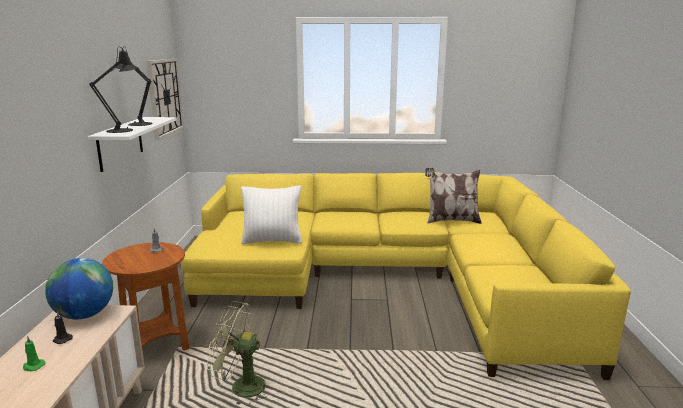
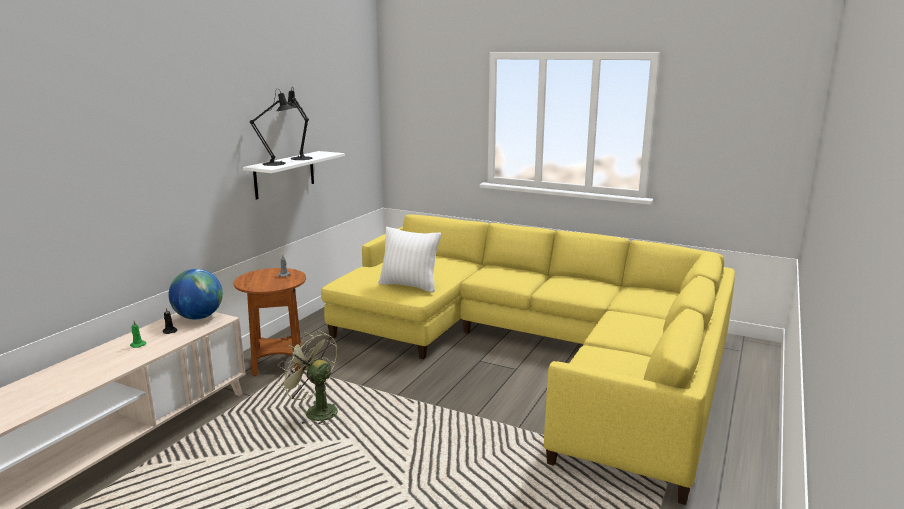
camera: 25 degrees right, 0 degrees up
wall clock [147,59,184,140] -> none
pillow [425,168,482,224] -> none

